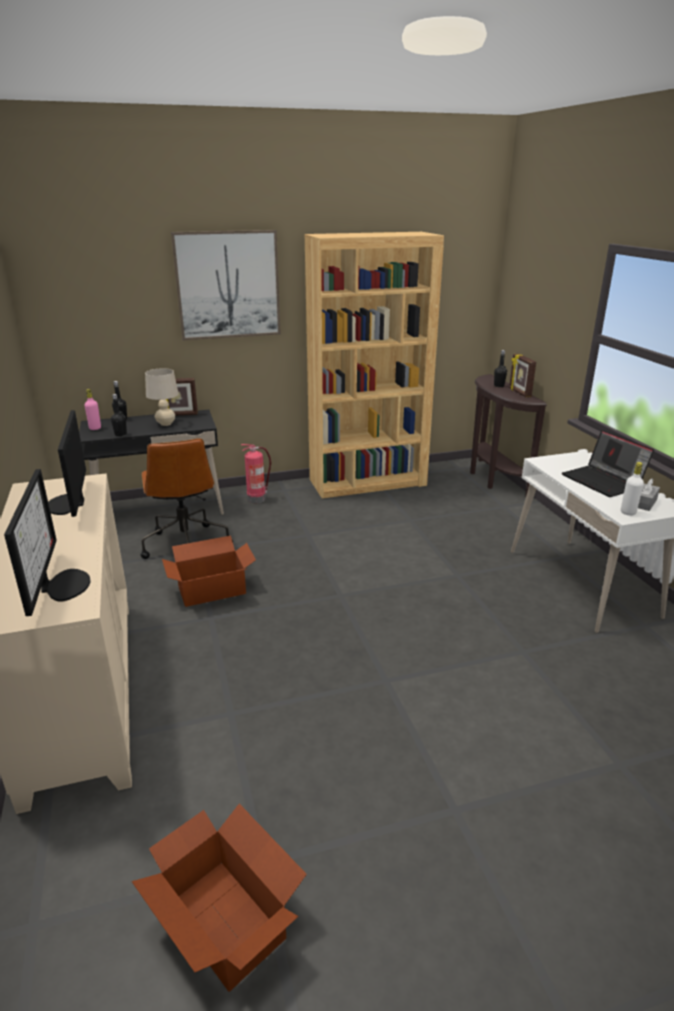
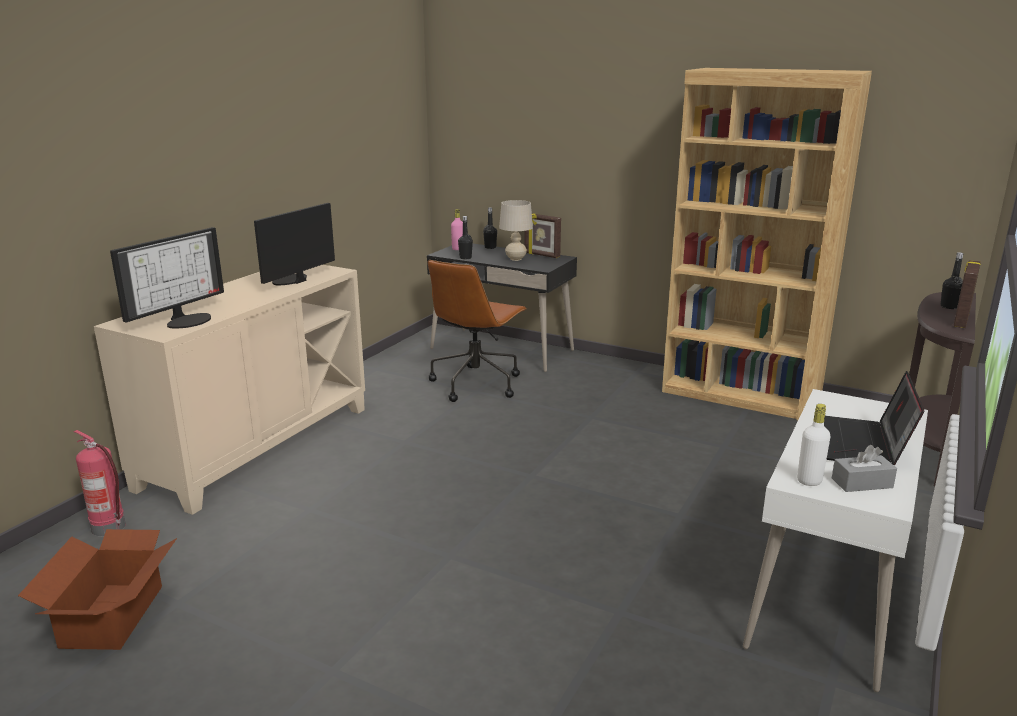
camera: 45 degrees right, 5 degrees down
cardboard box [162,536,256,607] -> none
picture [171,230,281,340] -> none
fire extinguisher [241,444,271,503] -> fire extinguisher moved to [73,430,126,536]

